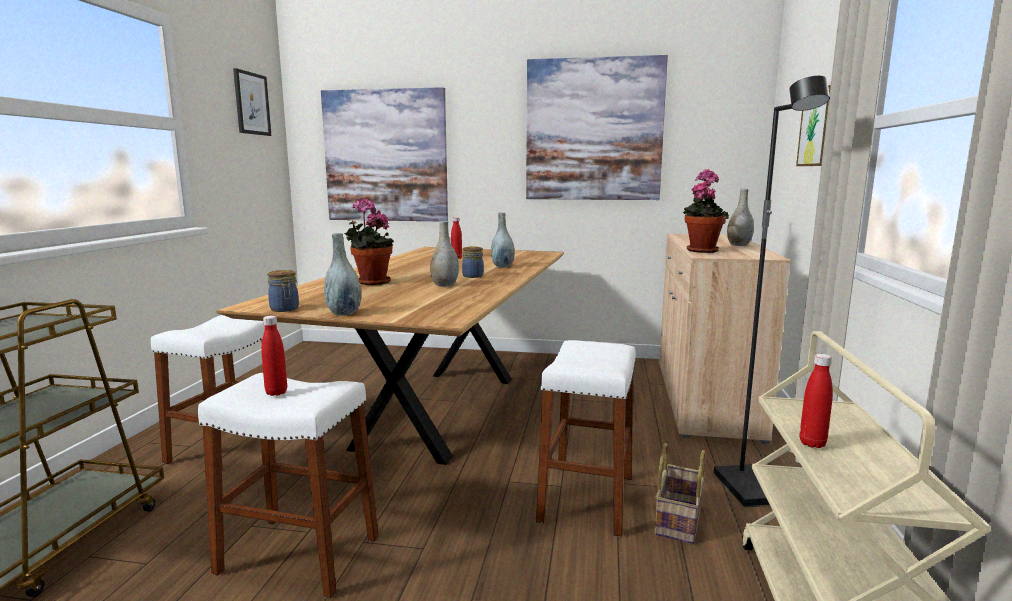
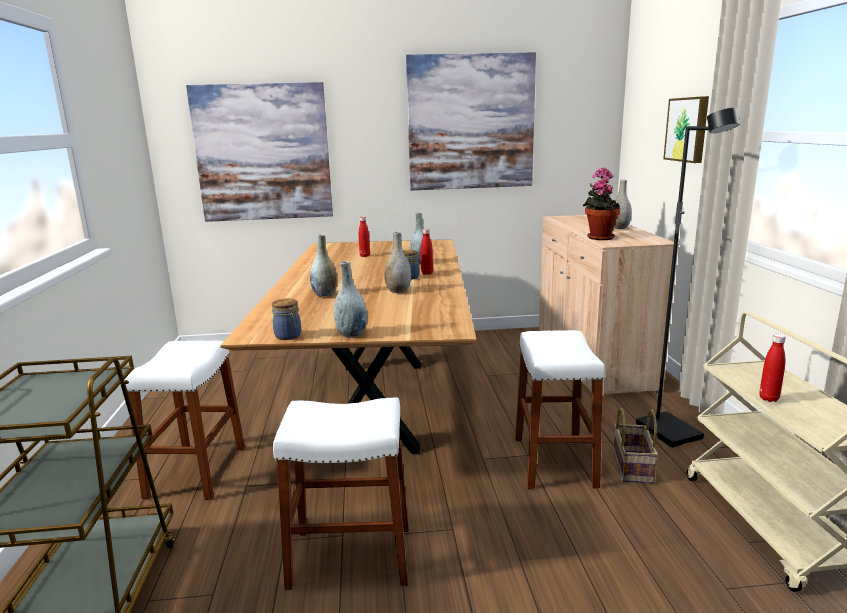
camera: 15 degrees left, 5 degrees up
picture [233,68,271,136] -> none
red bottle [261,316,287,396] -> red bottle moved to [421,228,433,275]
potted plant [344,198,394,285] -> grey vase [310,235,337,297]

